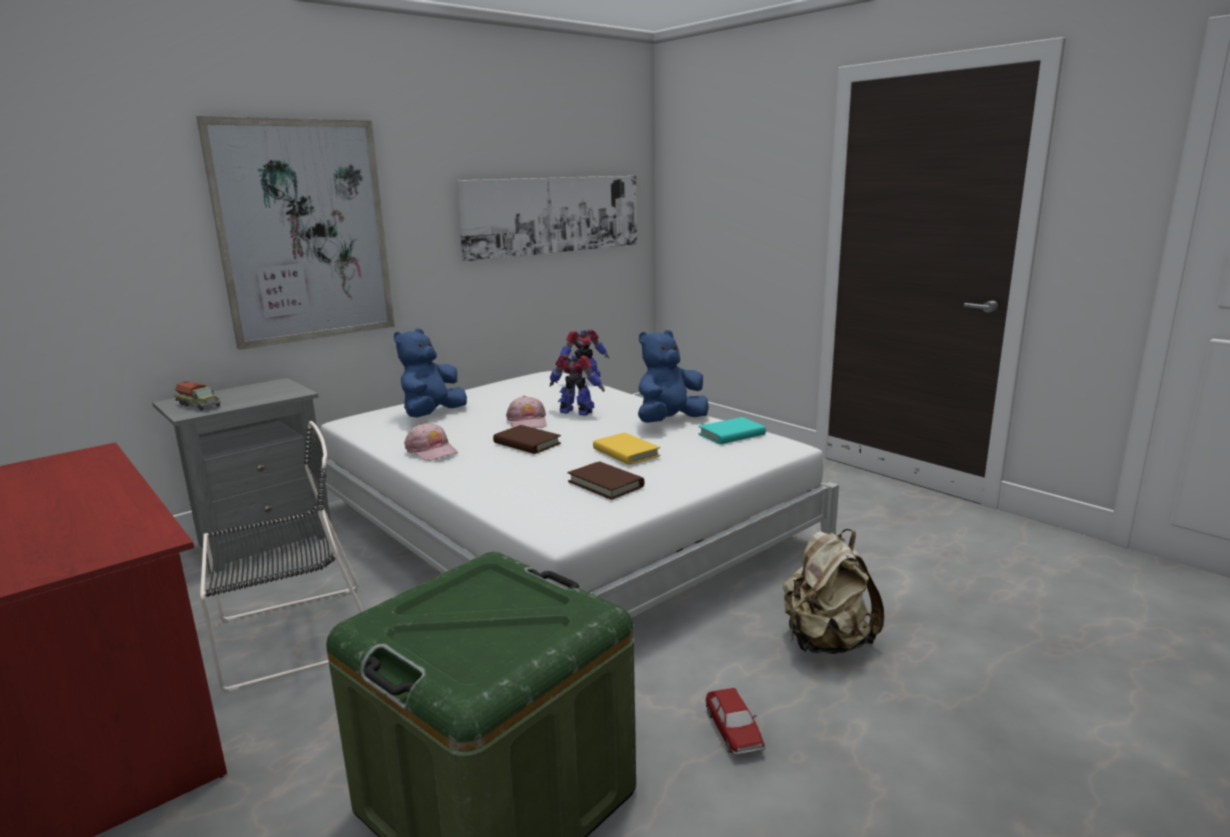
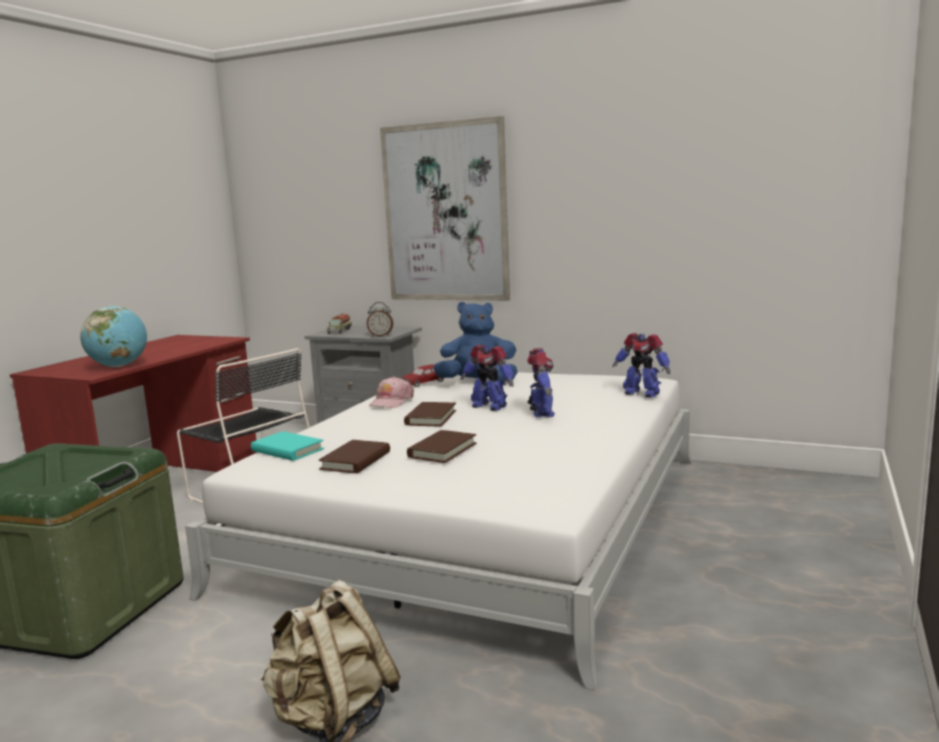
camera: 65 degrees right, 5 degrees down
picture [456,176,637,262] -> none
pink cap [506,396,547,428] -> toy robot [461,344,514,411]
yellow book [593,432,660,465] -> brown book [407,430,476,463]
blue plush toy [638,330,709,423] -> none
turquoise book [698,417,766,444] -> turquoise book moved to [251,431,324,461]
toy car [705,688,766,755] -> toy car moved to [401,364,444,387]
none -> globe [80,306,147,367]
none -> alarm clock [367,302,393,337]

